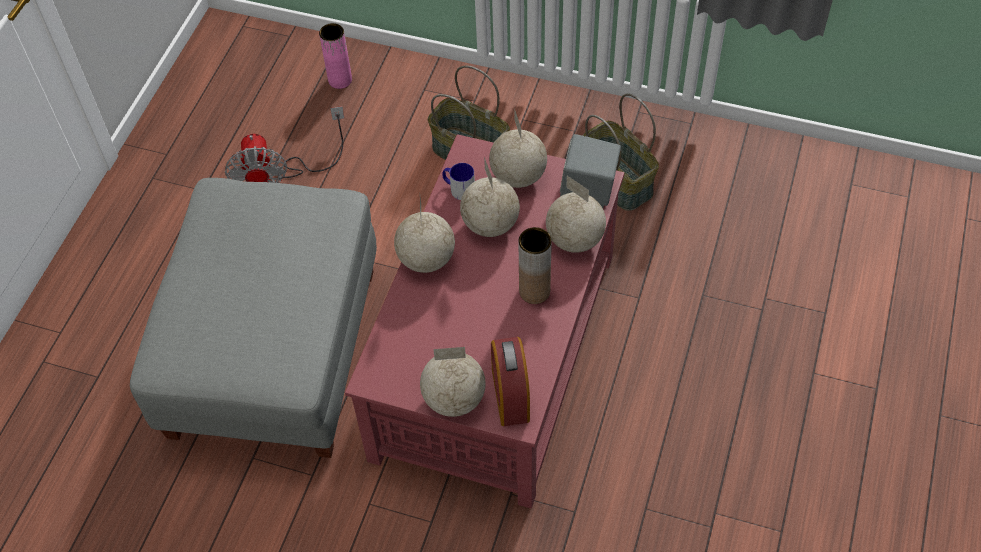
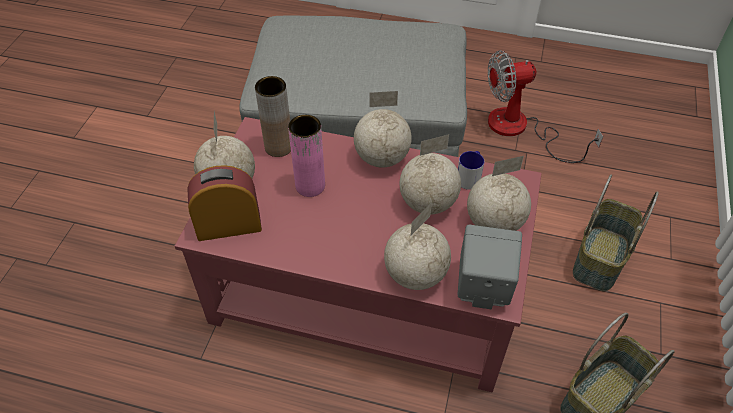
camera: 85 degrees right, 5 degrees down
pink vase [319,23,352,89] -> pink vase moved to [288,115,325,197]
brown vase [519,227,552,304] -> brown vase moved to [255,76,291,157]

